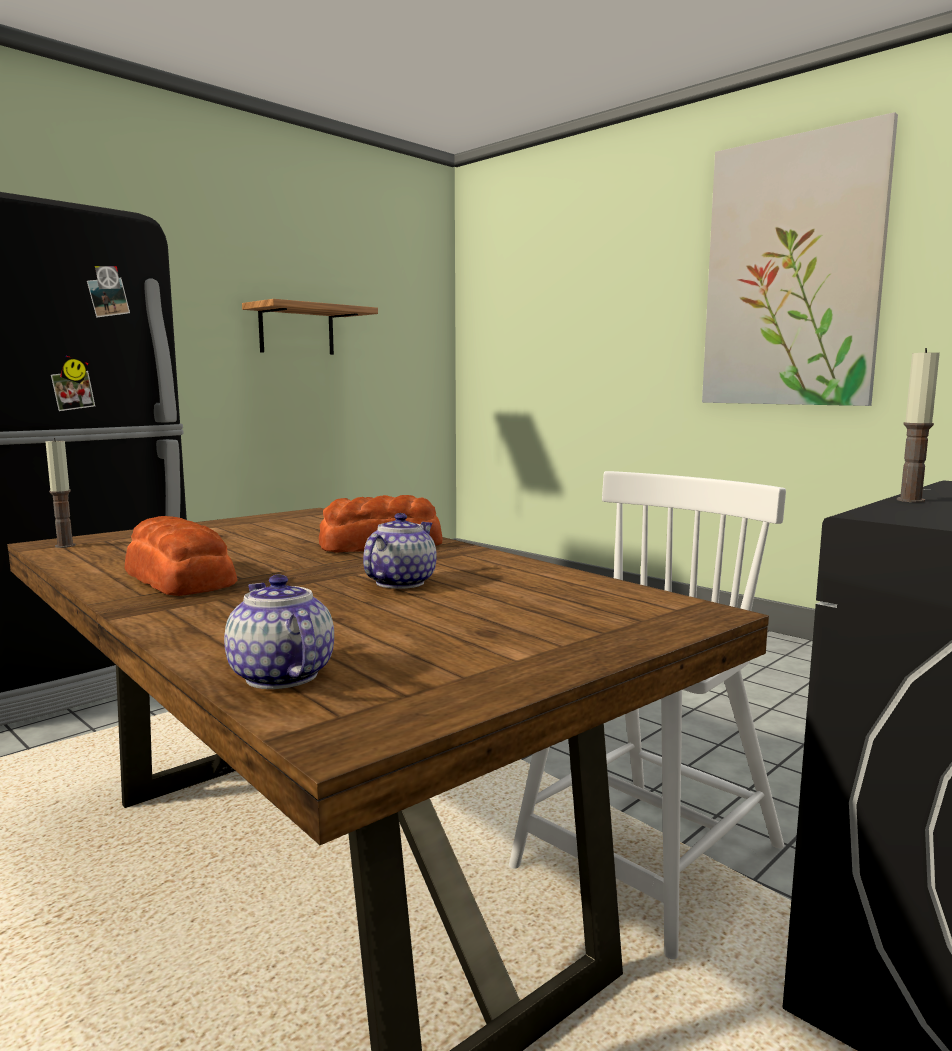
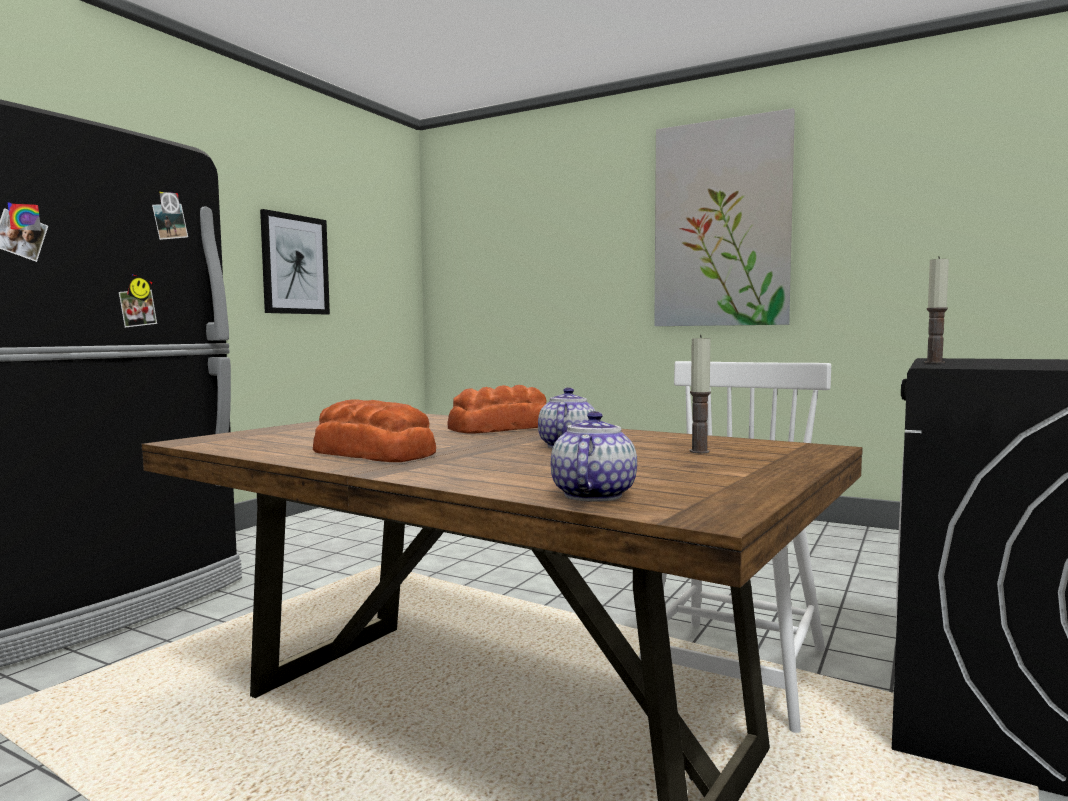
camera: 15 degrees left, 5 degrees down
candle [45,438,75,548] -> candle moved to [690,335,711,453]
teapot [224,574,334,689] -> teapot turned 60 degrees clockwise [551,411,637,502]
shelf [242,299,378,355] -> picture [260,209,330,314]

